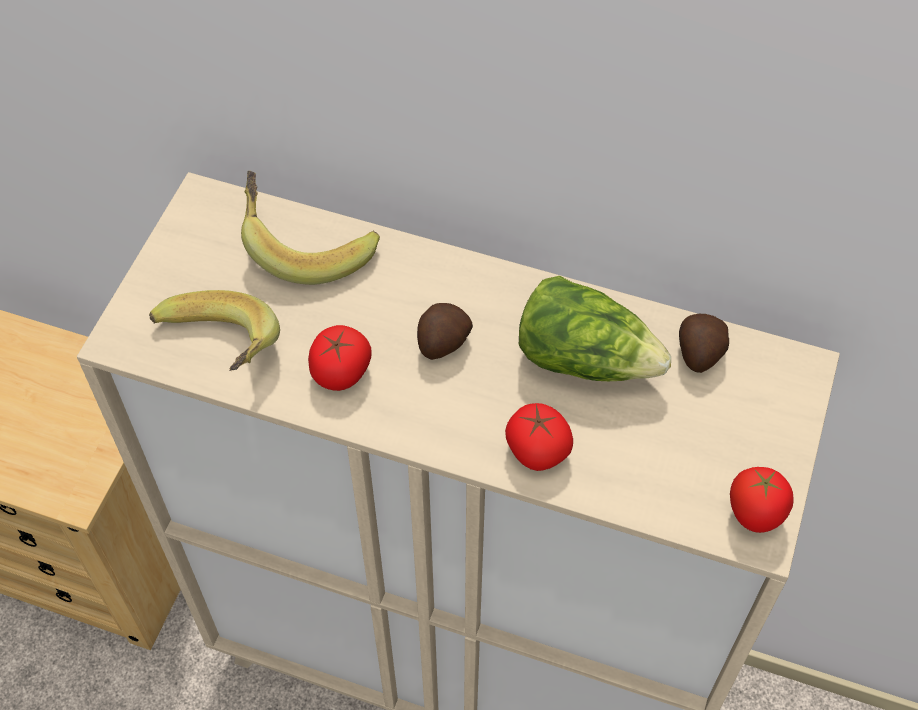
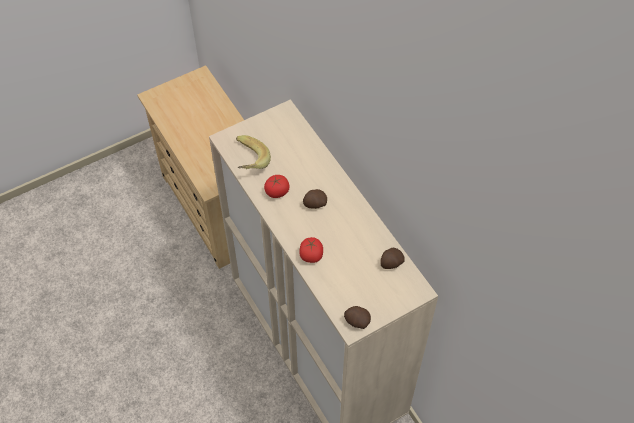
camera: 40 degrees right, 0 degrees up
banana [241,171,380,285] -> none
lettuce [519,276,671,381] -> none
tomato [730,467,794,533] -> potato [344,306,371,329]

